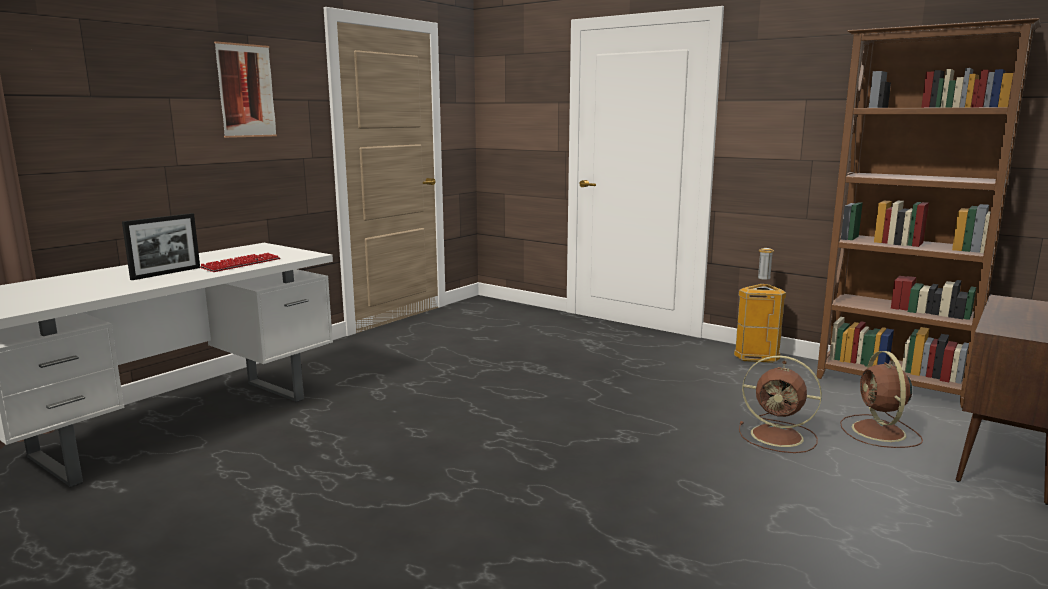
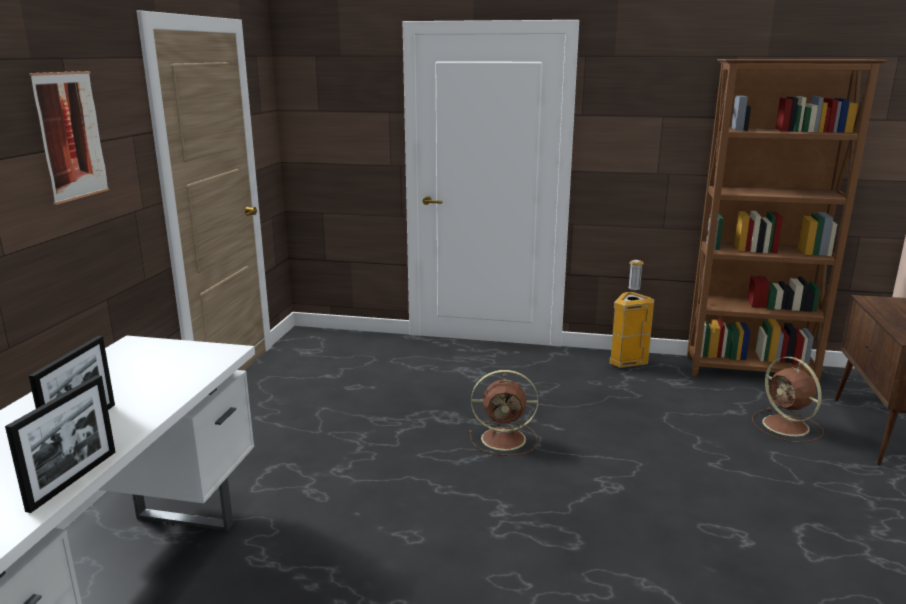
camera: 25 degrees left, 5 degrees up
keyboard [200,253,280,272] -> none
brown fan [739,355,822,453] -> brown fan moved to [469,370,538,456]
none -> picture frame [5,375,116,513]

